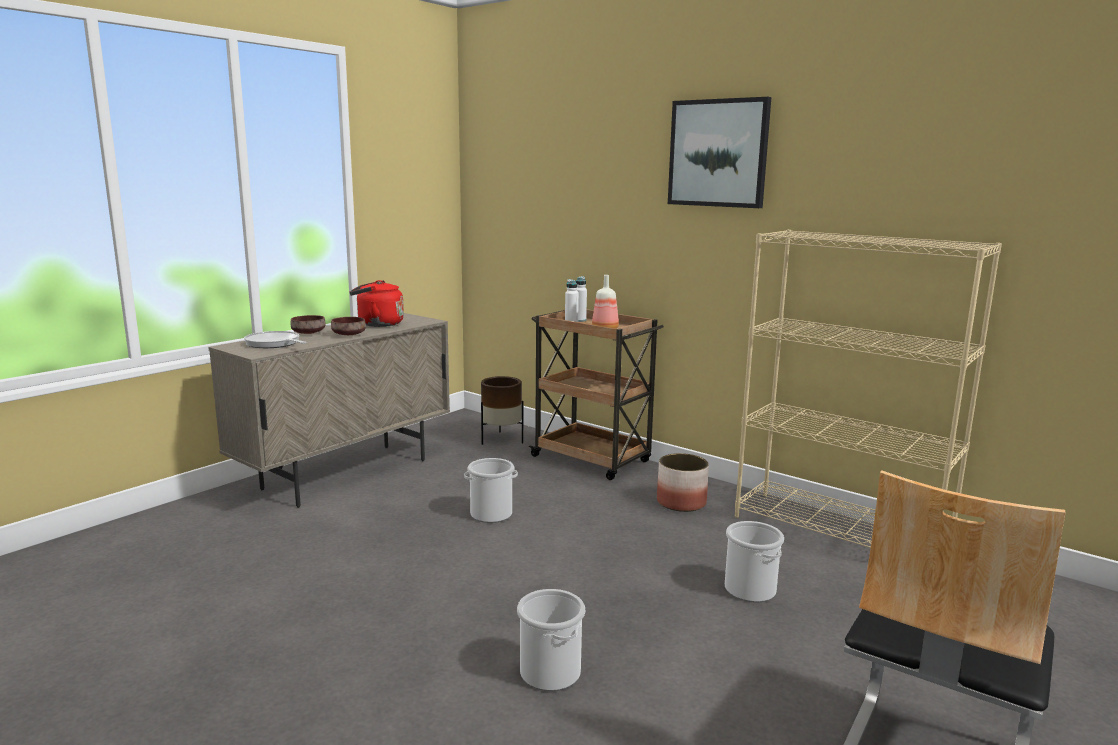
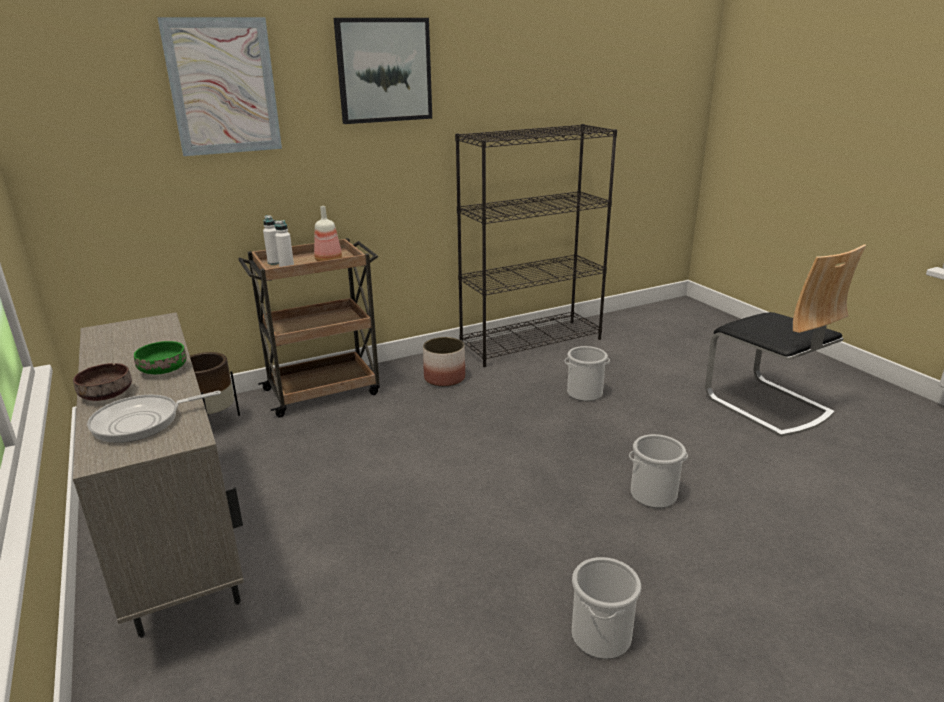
camera: 65 degrees left, 10 degrees up
brown bowl [331,317,366,335] -> green bowl [134,341,187,374]
red kettle [349,280,404,327] -> none
bucket [464,458,518,523] -> bucket moved to [572,557,641,659]
beige bookcase [735,230,1002,548] -> black bookcase [455,124,617,367]
none -> picture [157,17,282,156]

